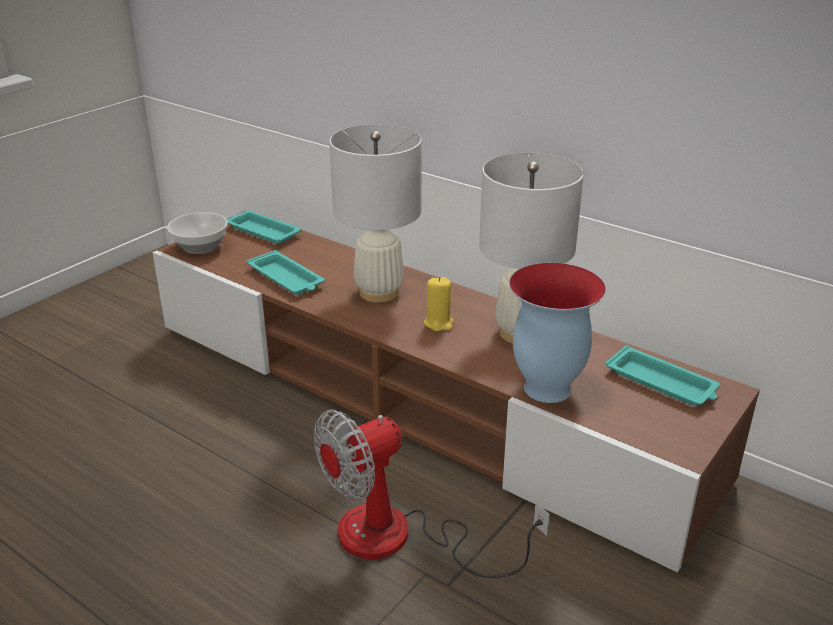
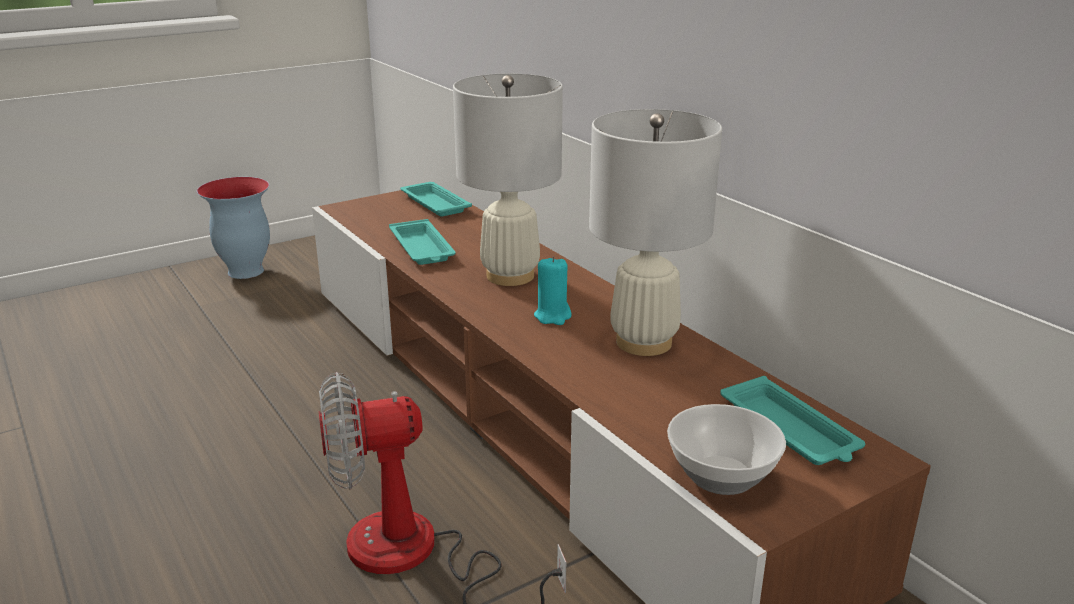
camera: 20 degrees right, 5 degrees down
bowl [167,212,228,254] -> bowl moved to [667,404,786,495]
yellow candle [424,277,454,331] -> turquoise candle [534,256,572,325]
vase [509,263,606,403] -> vase moved to [197,177,270,279]

